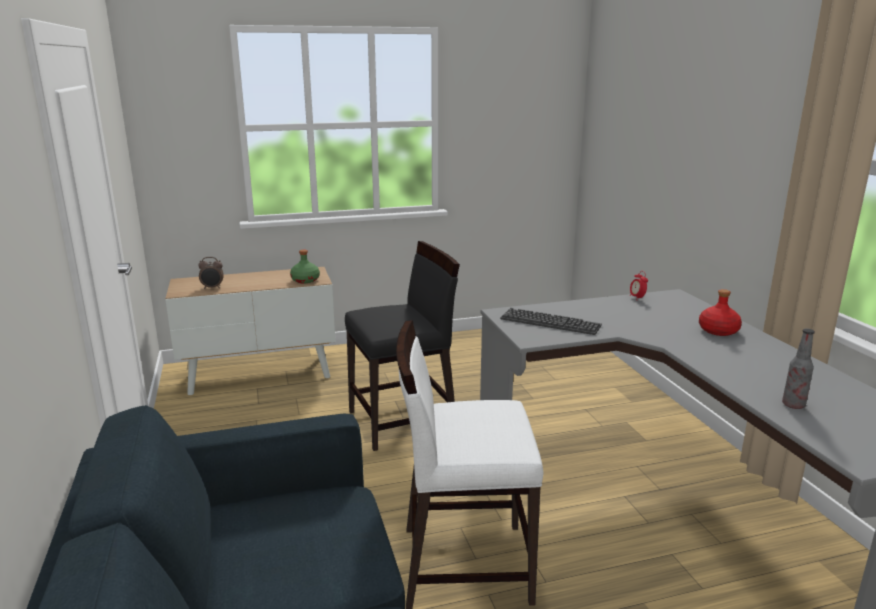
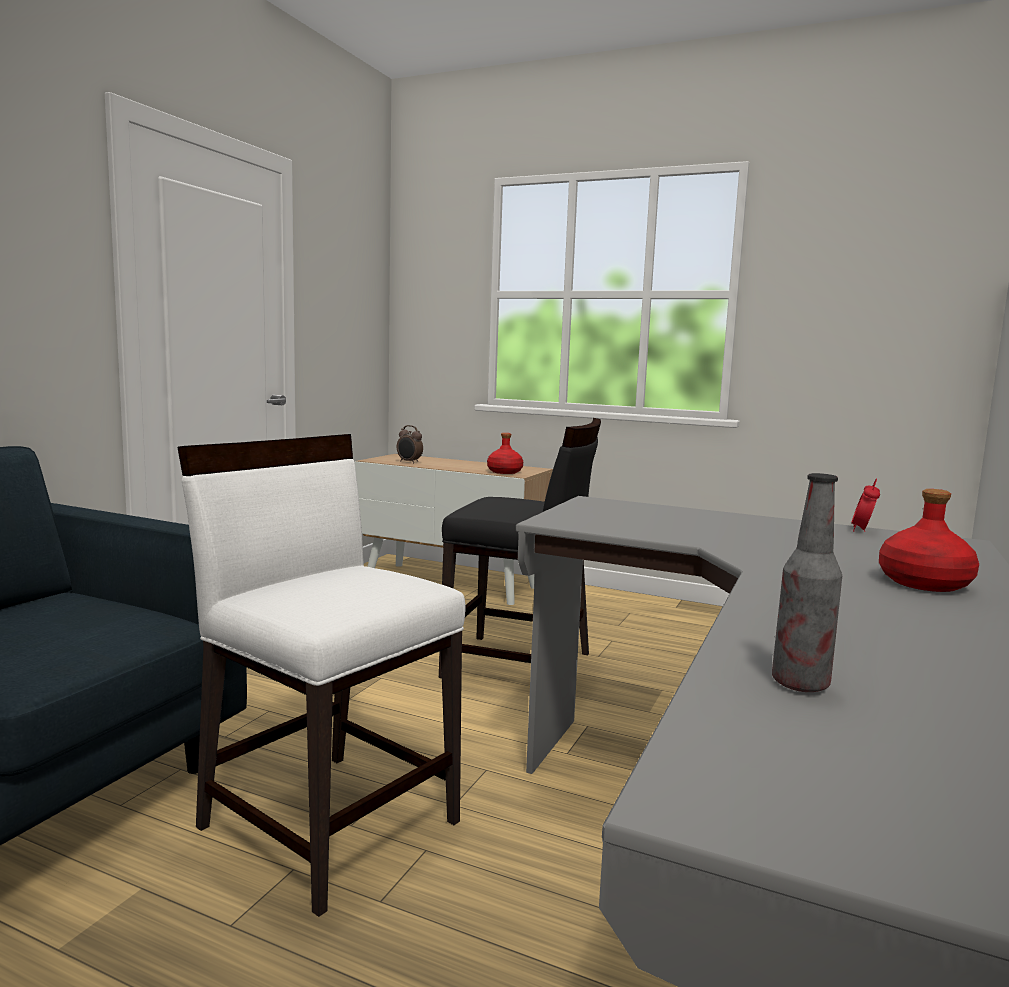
camera: 40 degrees right, 10 degrees down
green bottle [290,249,320,283] -> red bottle [487,433,523,474]
keyboard [500,308,602,335] -> none

